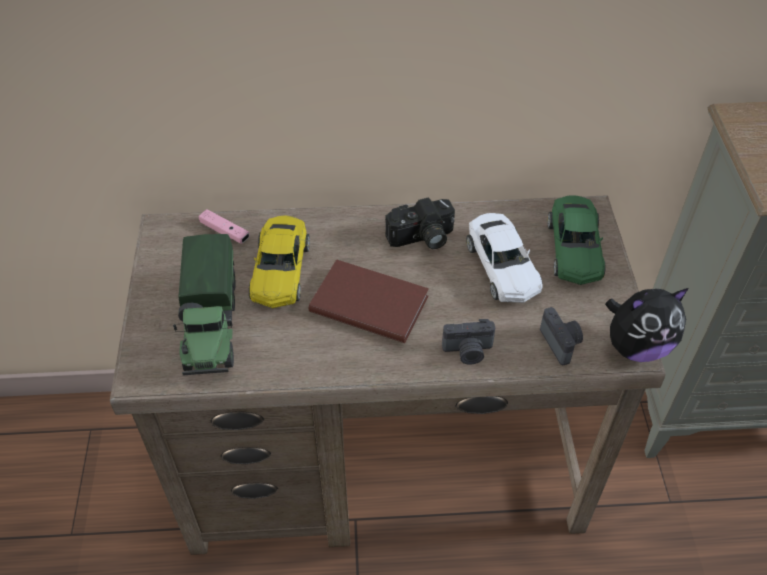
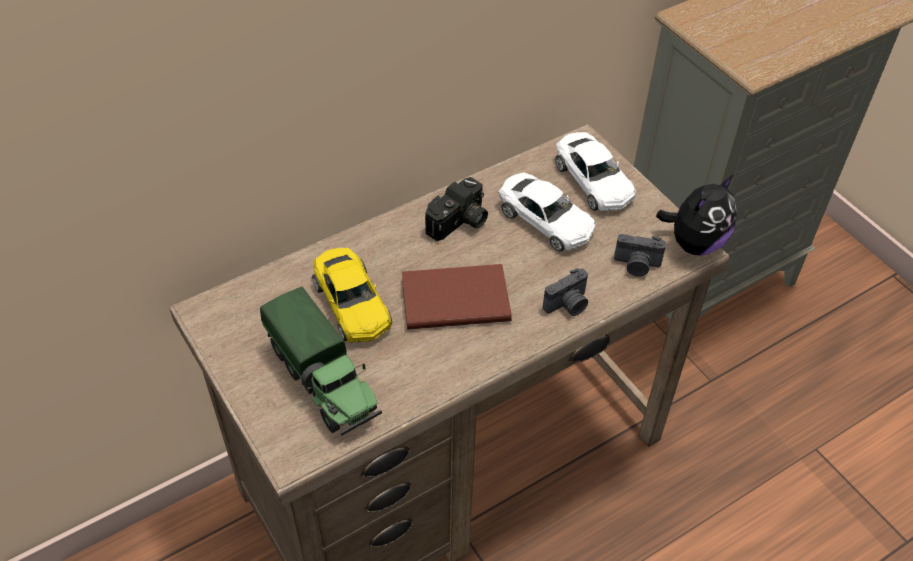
camera: 30 degrees left, 0 degrees up
pink game controller [198,209,250,244] -> none
camera [540,307,583,365] -> camera turned 150 degrees clockwise [614,234,666,276]
green toy car [548,195,606,285] -> white toy car [555,132,636,211]

